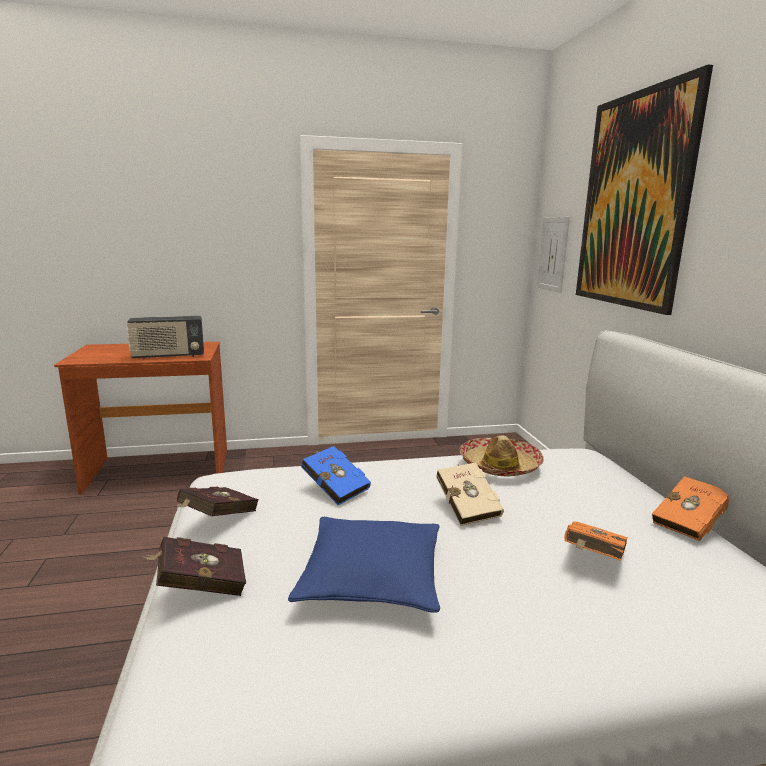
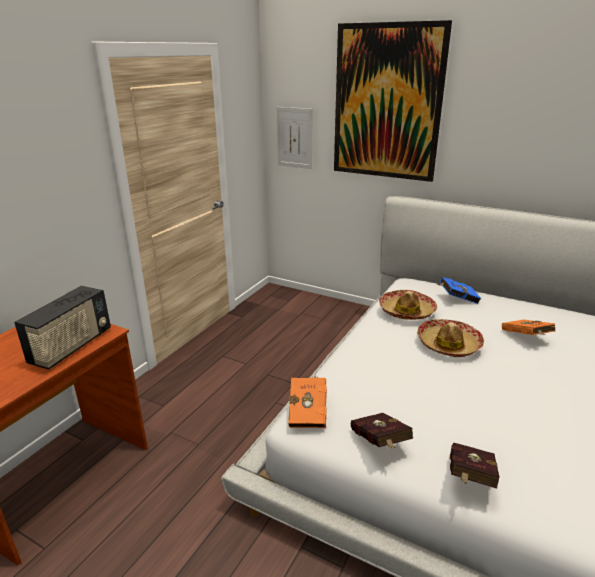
camera: 50 degrees left, 10 degrees up
blue pillow [288,517,440,612] -> none
blue book [301,446,371,505] -> blue book moved to [438,277,481,304]
beige book [436,463,504,526] -> hat [417,319,484,357]
orange book [652,476,729,541] -> orange book moved to [288,375,327,428]

